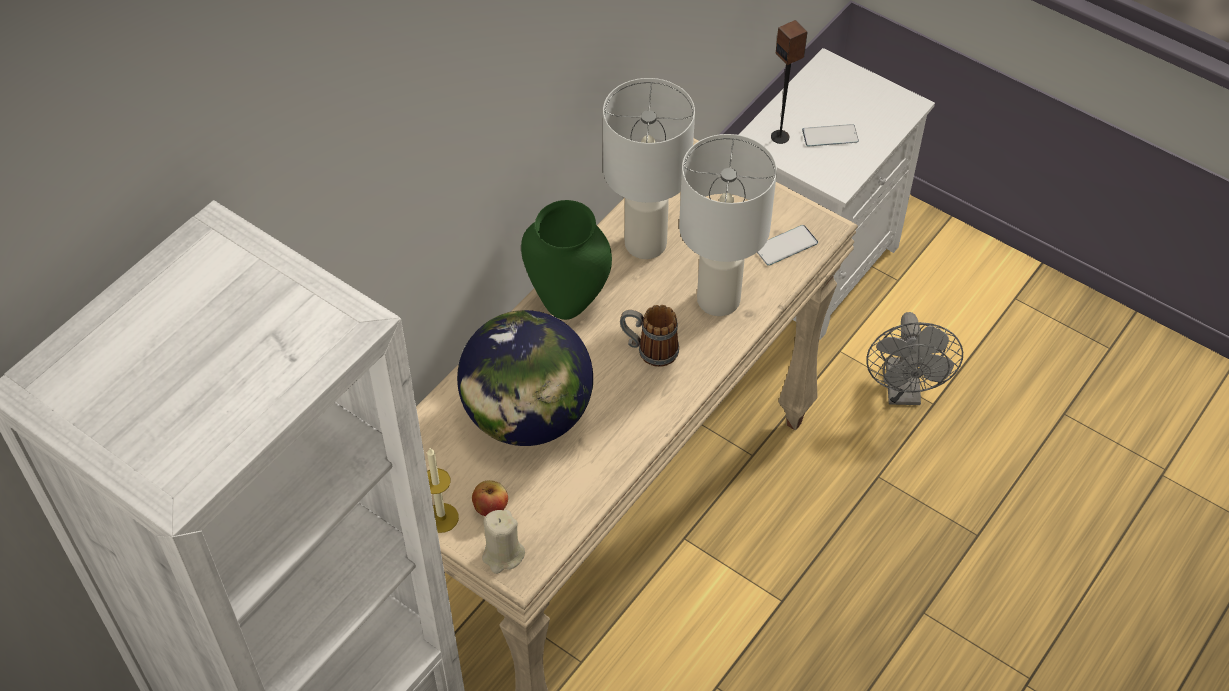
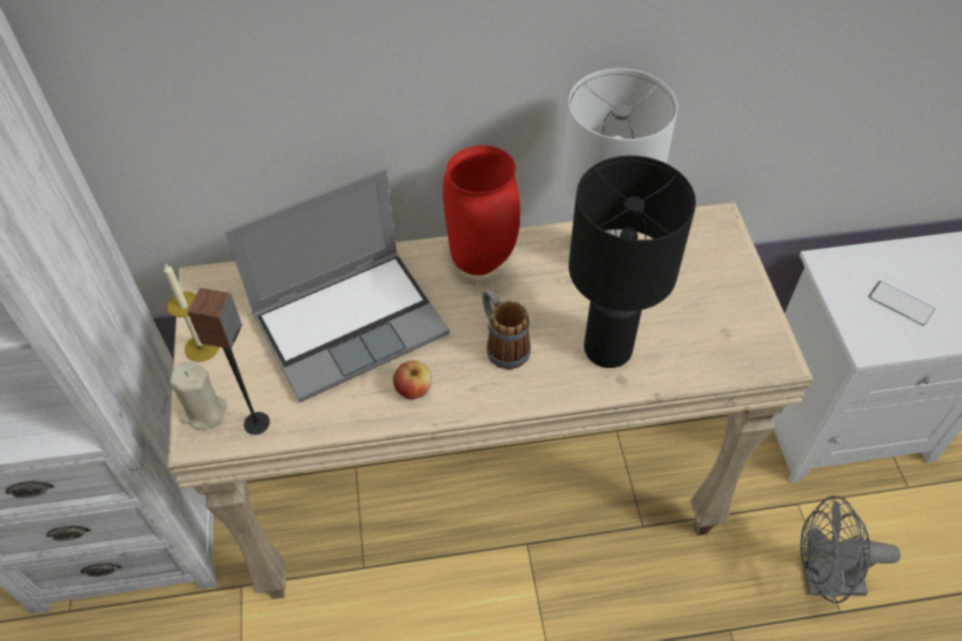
camera: 45 degrees right, 0 degrees up
globe [457,310,593,446] -> laptop [225,168,450,402]
apple [472,480,508,516] -> apple moved to [393,360,432,399]
green vase [521,200,612,320] -> red vase [443,145,520,276]
white table lamp [679,134,777,316] -> black table lamp [569,155,696,368]
phone [757,225,818,266] -> none
speaker [771,20,808,144] -> speaker moved to [187,288,270,435]
grey fan [866,312,963,405] -> grey fan turned 45 degrees clockwise [800,496,901,603]

